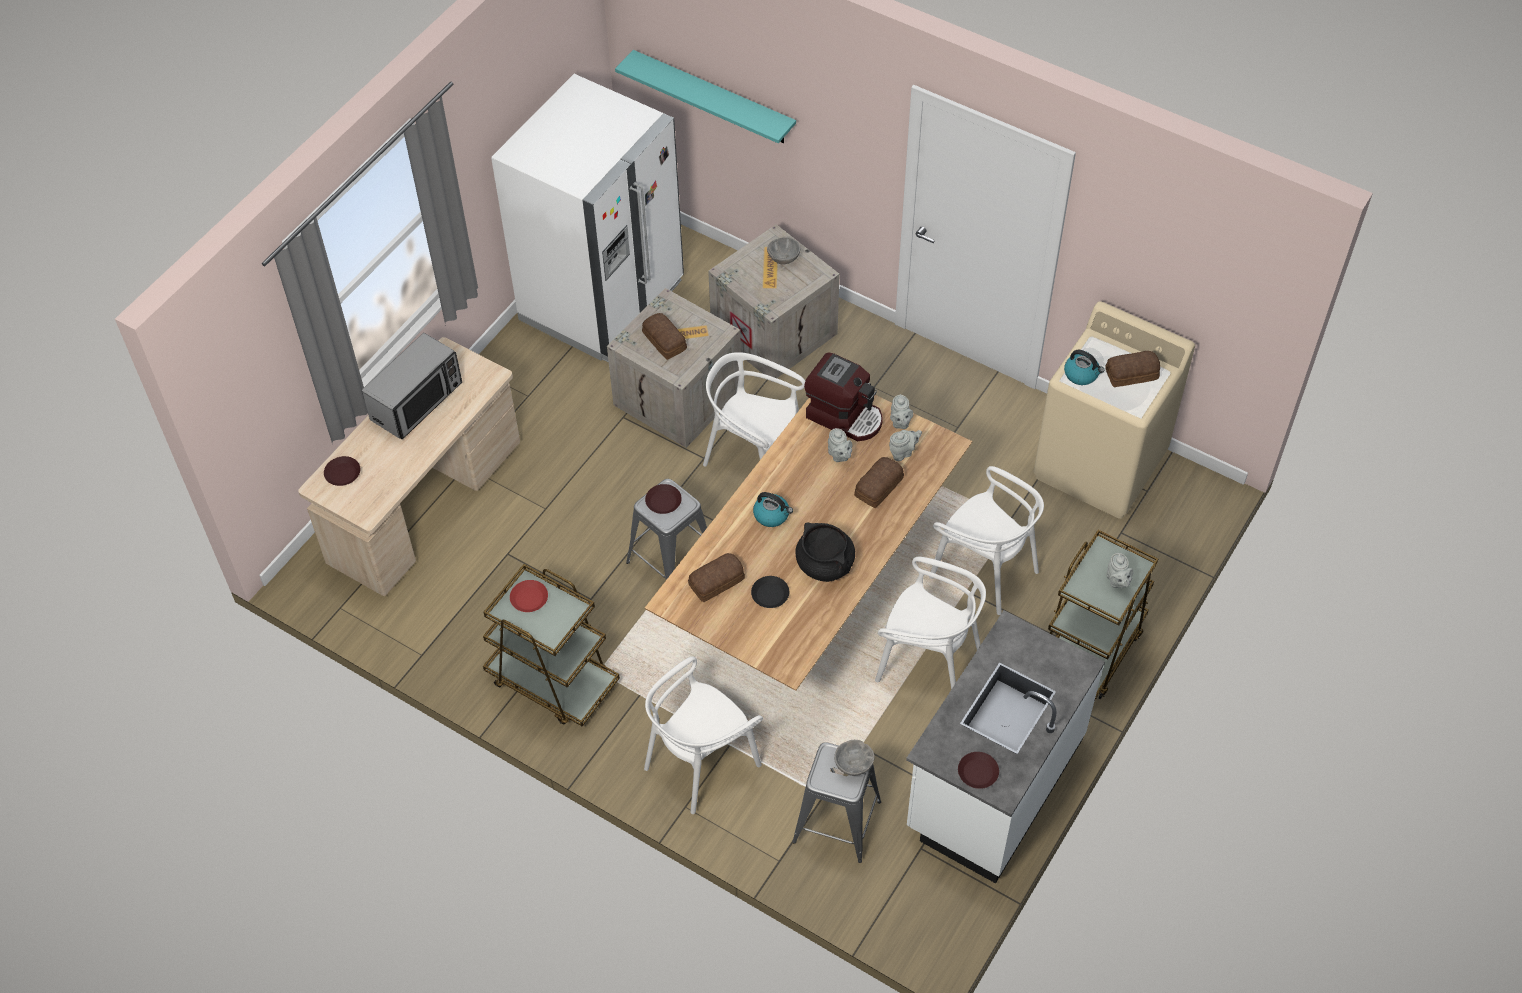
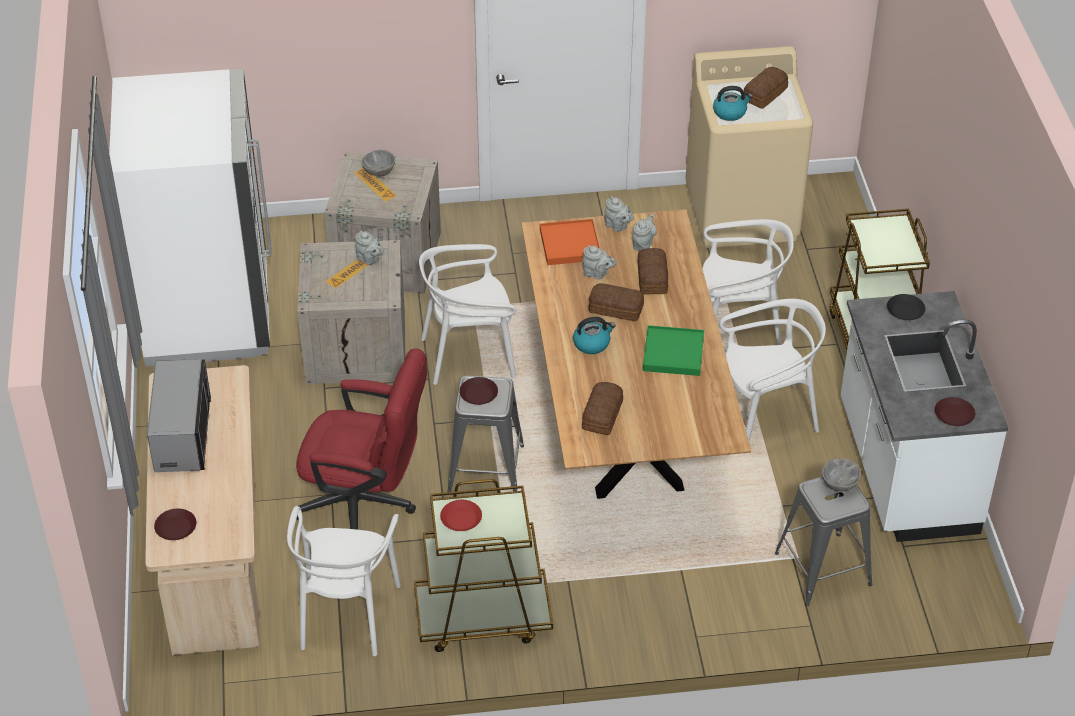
camera: 40 degrees left, 10 degrees down
turquoise shelf [615,50,796,143] -> none
bread [642,313,687,360] -> bread moved to [589,283,644,321]
white chair [644,656,763,814] -> white chair moved to [287,506,401,656]
black plate [751,576,789,608] -> black plate moved to [887,294,926,320]
black cooking pot [796,523,855,582] -> green tray [643,325,704,376]
coffee machine [804,352,883,441] -> orange tray [540,219,600,265]
grey teapot [1106,553,1133,588] -> grey teapot moved to [355,230,384,265]
none -> red office chair [296,348,427,530]

